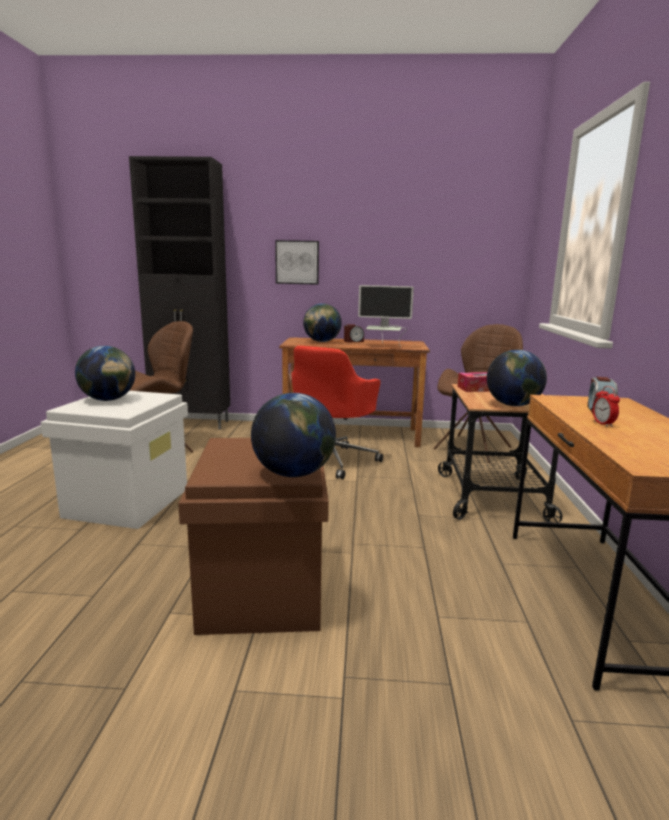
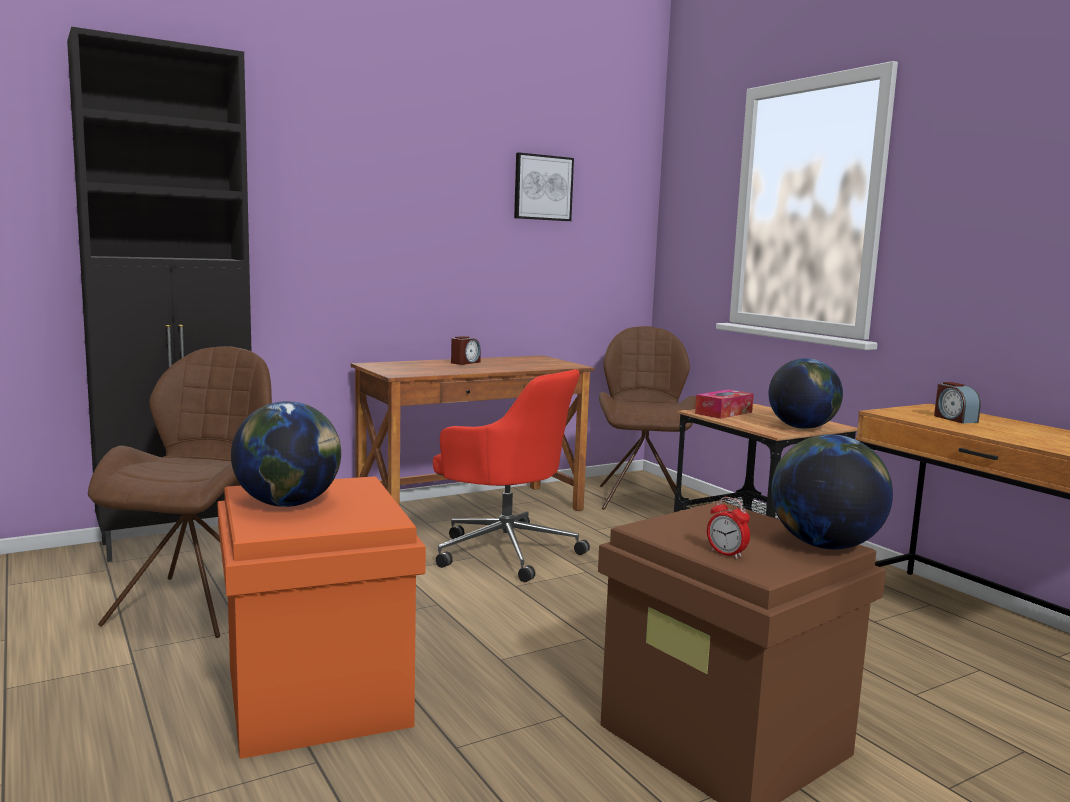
camera: 35 degrees left, 5 degrees down
white storage box [41,391,188,529] -> orange storage box [217,476,426,759]
picture [275,240,319,285] -> picture moved to [514,152,574,221]
red office chair [291,346,383,479] -> red office chair turned 45 degrees counterclockwise [433,369,590,582]
globe [303,303,342,342] -> none
monitor [358,285,414,347] -> none
alarm clock [592,386,620,427] -> alarm clock moved to [707,497,750,559]

